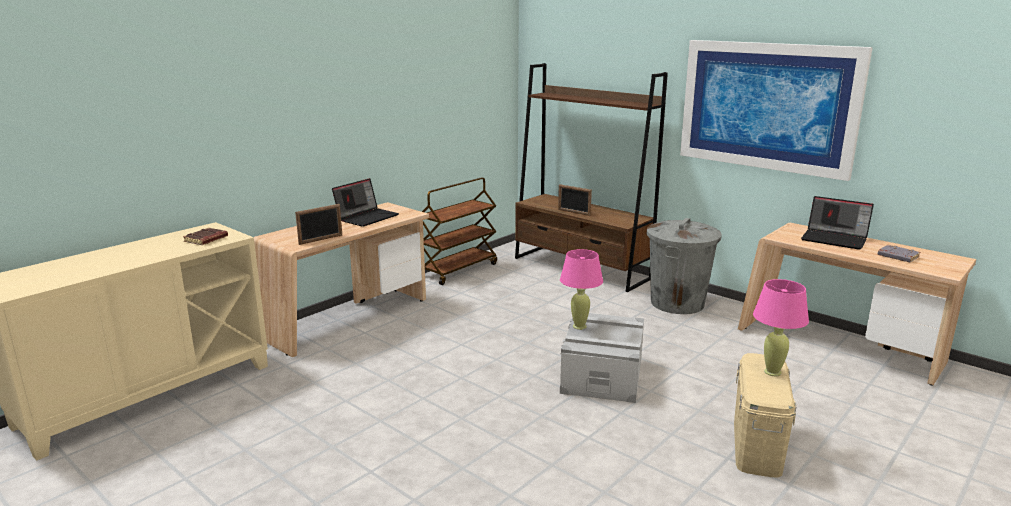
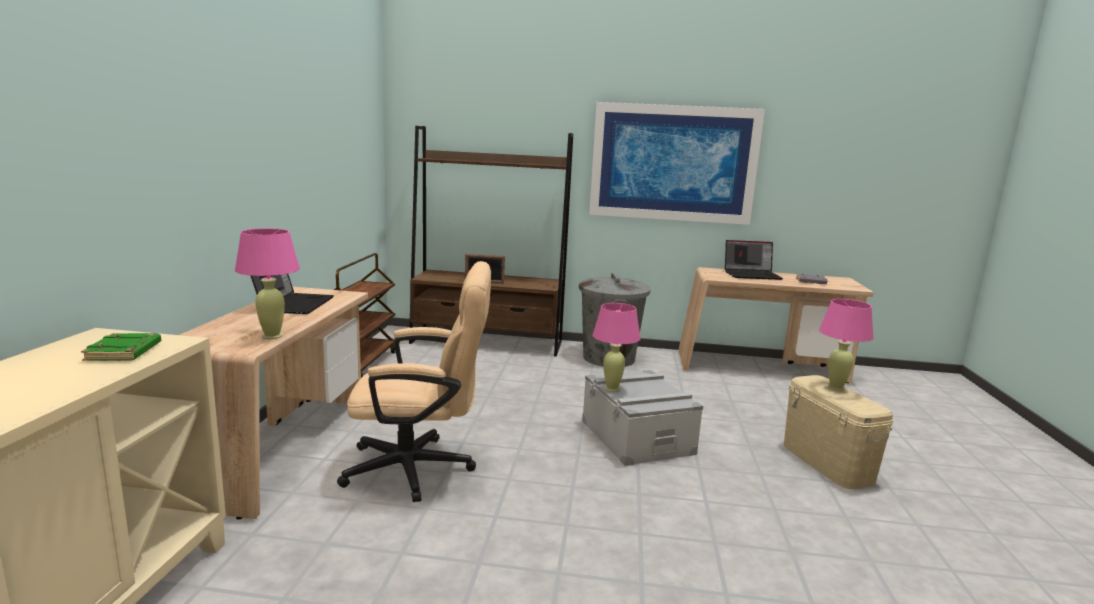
camera: 35 degrees left, 5 degrees down
brown book [183,228,228,245] -> green book [81,333,161,361]
picture frame [295,204,342,245] -> pink table lamp [235,228,300,339]
none -> beige office chair [337,261,491,502]

